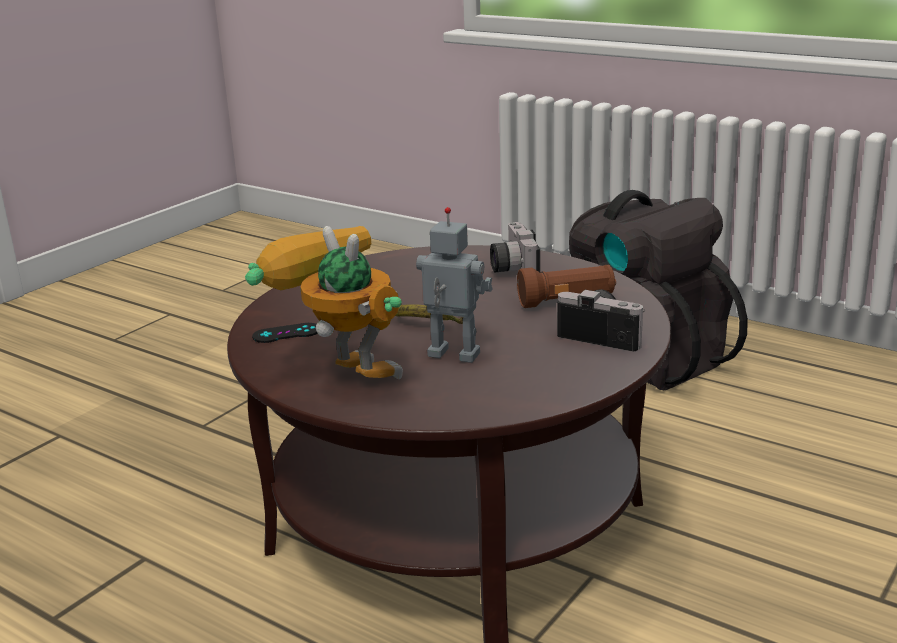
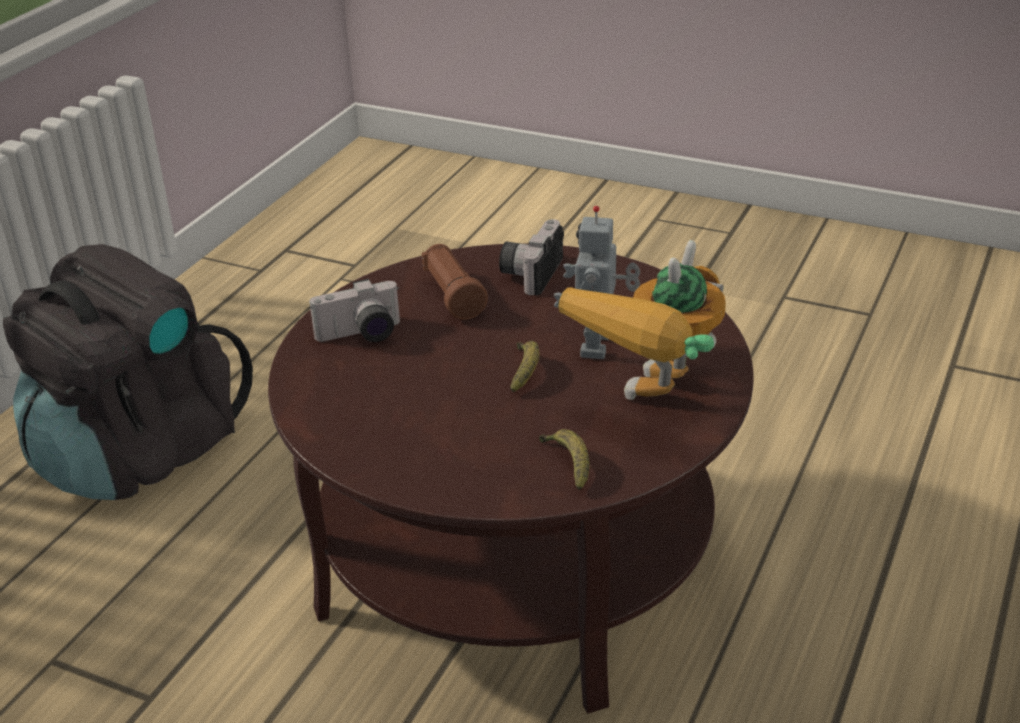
camera: 100 degrees left, 10 degrees up
black game controller [252,323,318,343] -> banana [539,429,589,490]

